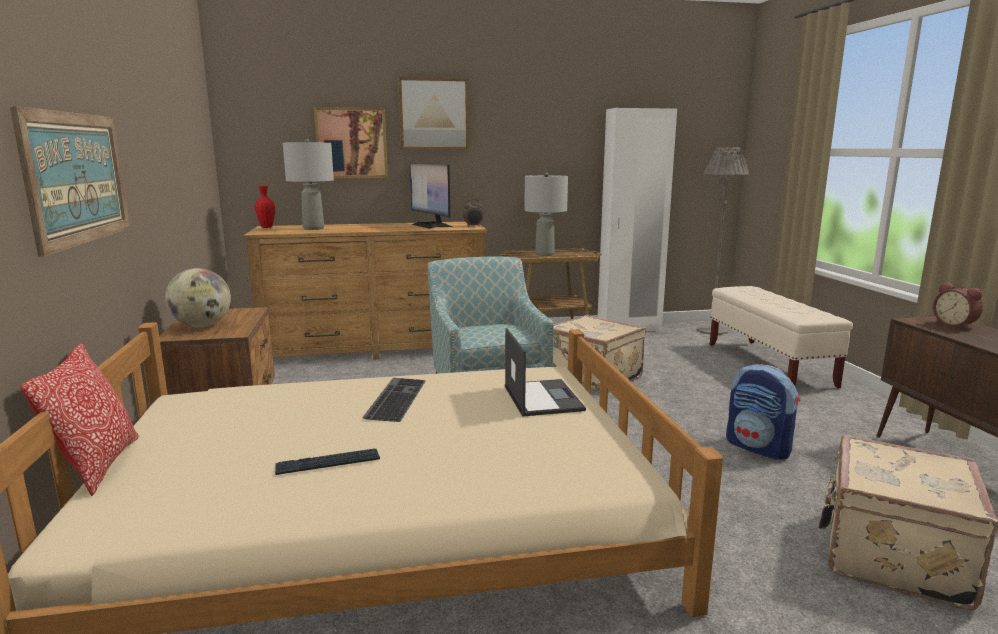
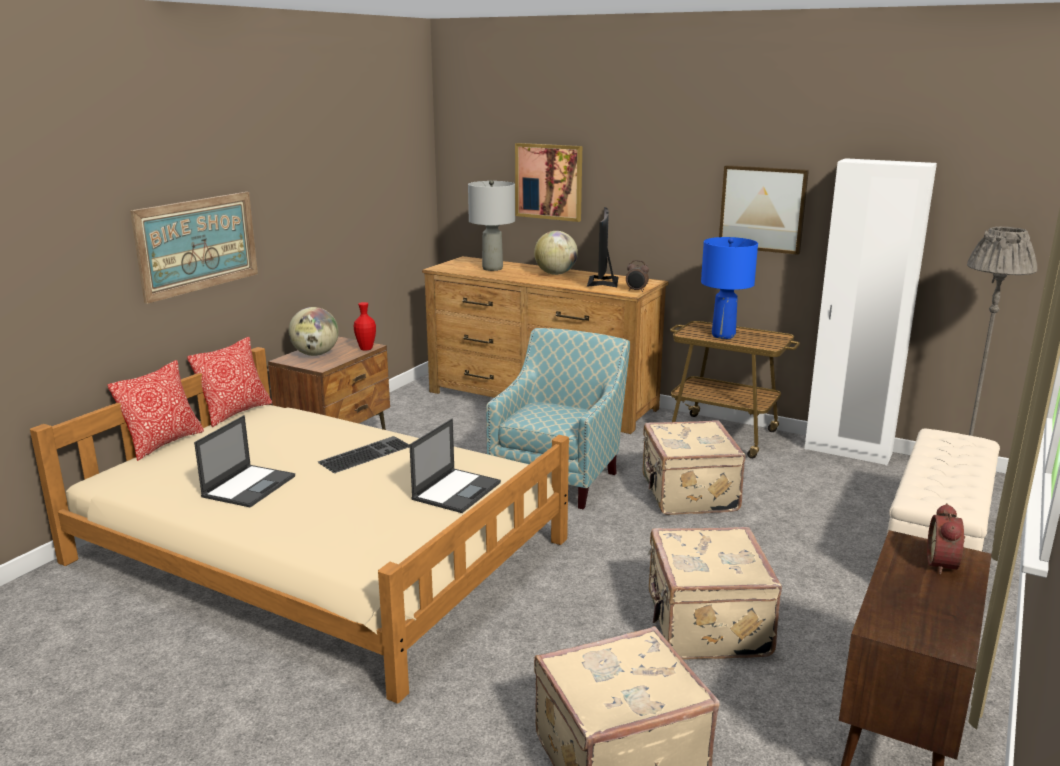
camera: 40 degrees right, 5 degrees up
red vase [255,186,275,228] -> red vase moved to [354,302,376,351]
keyboard [275,449,380,475] -> laptop [194,415,295,507]
picture [398,77,469,149] -> picture moved to [719,165,809,255]
grey table lamp [524,172,568,256] -> blue table lamp [701,237,758,339]
backpack [726,364,800,460] -> beige suitcase [648,527,782,660]
none -> pillow [187,337,272,427]
none -> globe [534,231,578,275]

